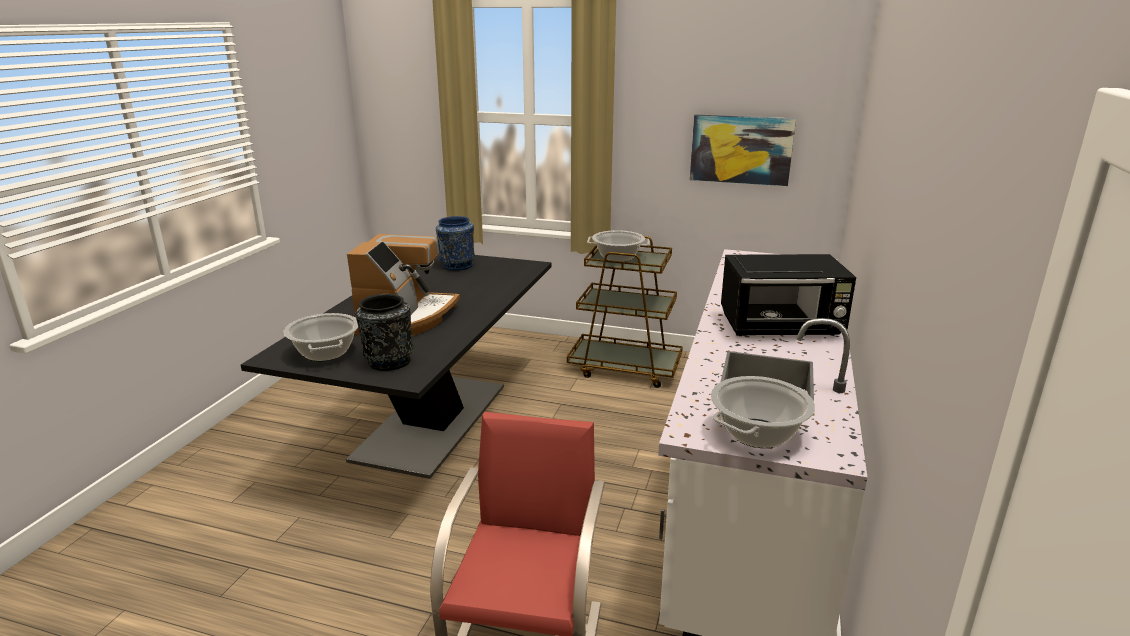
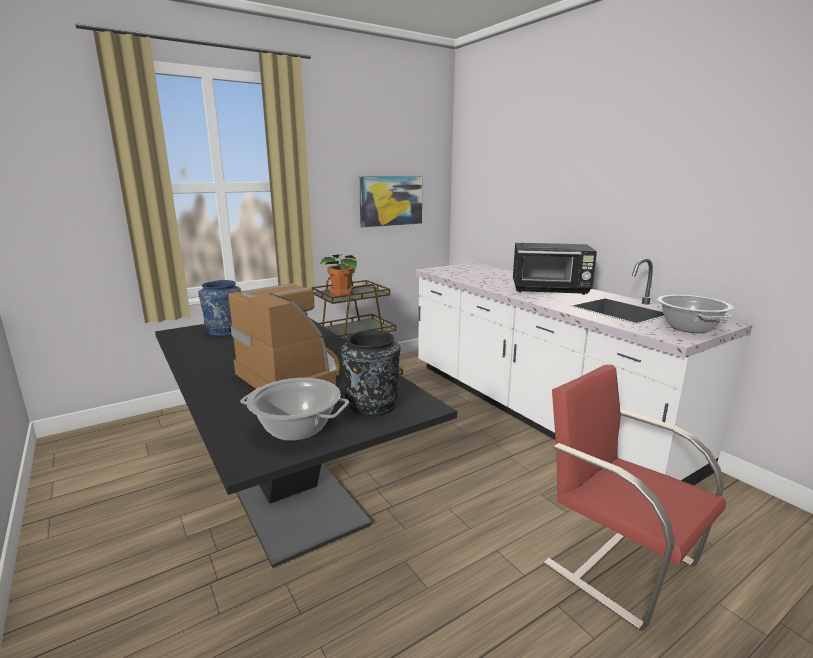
camera: 50 degrees left, 5 degrees down
cooking pot [587,230,650,262] -> potted plant [320,254,357,296]
black microwave [721,254,856,336] -> black microwave turned 60 degrees clockwise [513,243,597,295]

